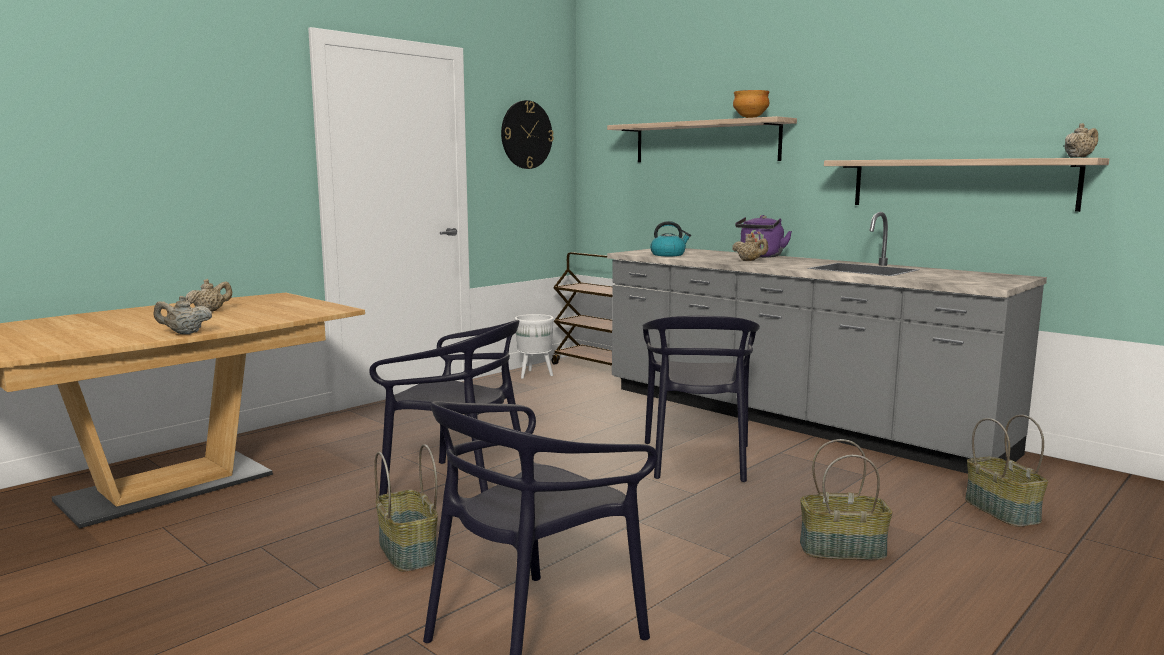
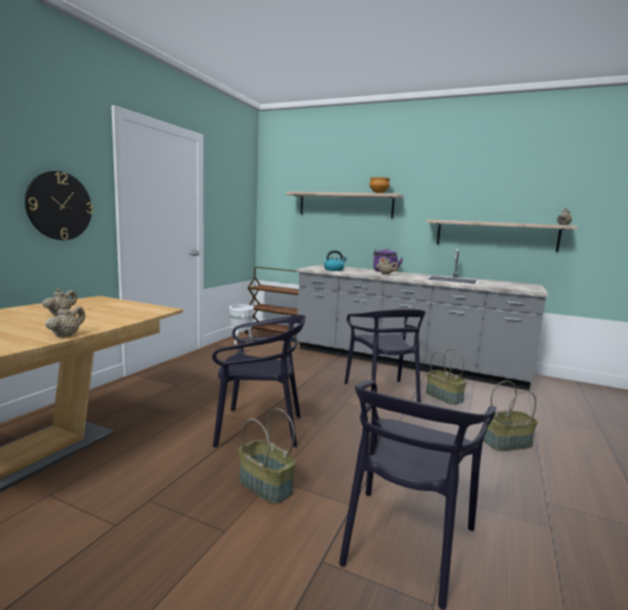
camera: 20 degrees left, 0 degrees up
beige teapot [153,296,212,334] -> beige teapot turned 135 degrees clockwise [45,305,85,337]
wall clock [501,100,554,169] -> wall clock moved to [25,171,93,240]
basket [965,415,1048,527] -> basket moved to [426,348,467,405]

